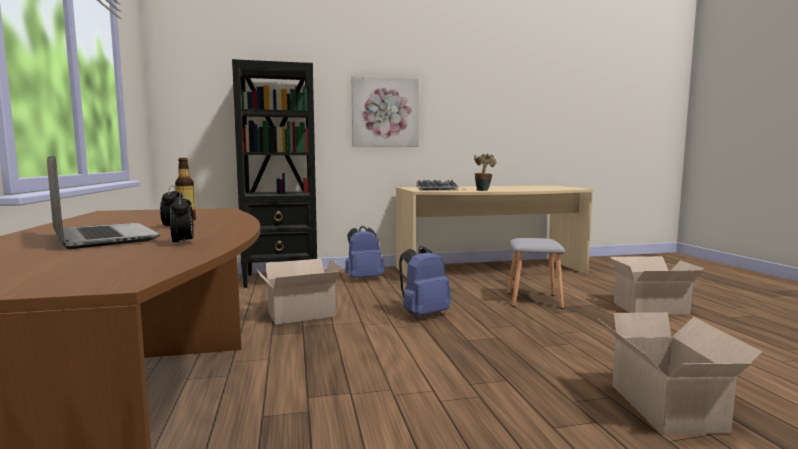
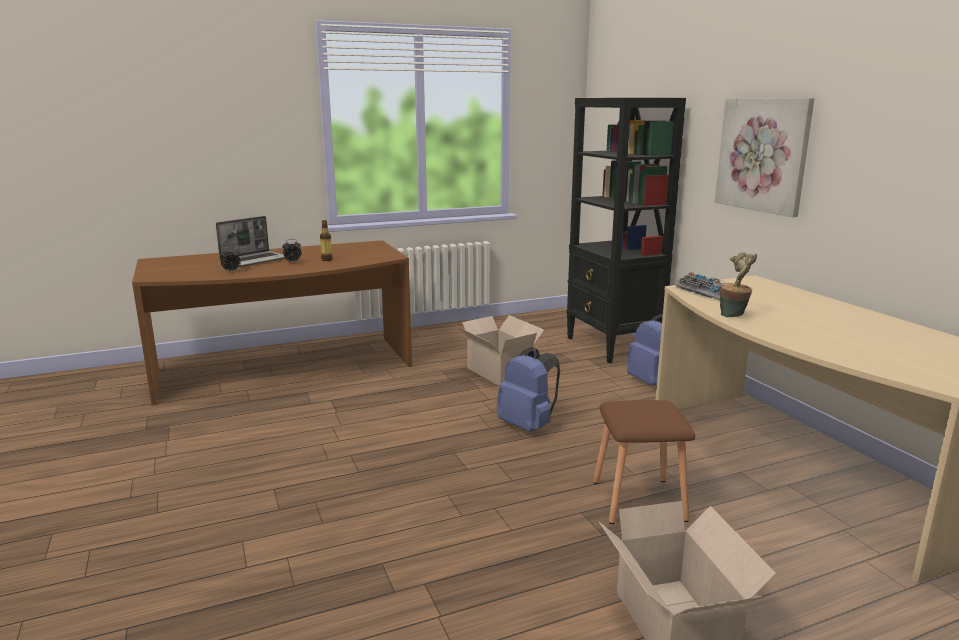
camera: 80 degrees right, 10 degrees up
grey stool [507,238,565,309] -> brown stool [593,400,695,524]
cardboard box [597,312,763,435] -> none

